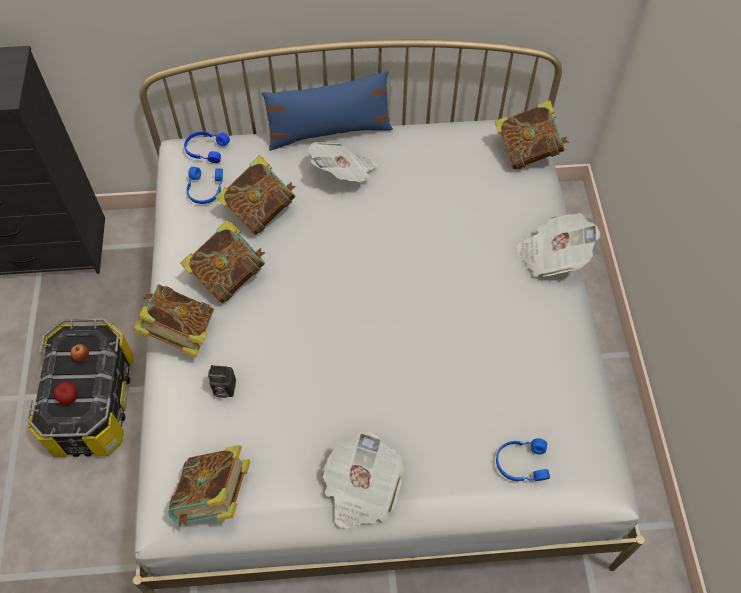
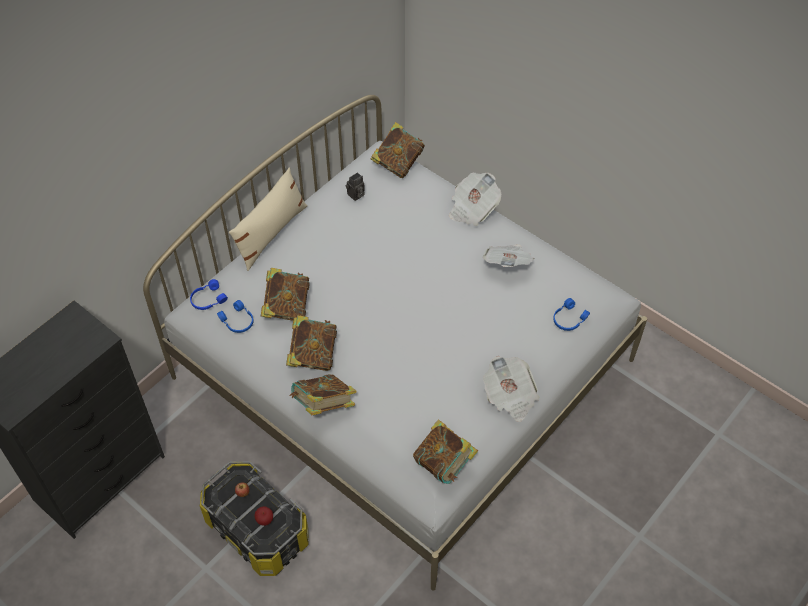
camera: 45 degrees left, 5 degrees down
camera [208,365,236,398] -> camera moved to [346,172,365,201]
blue pillow [262,71,393,151] -> beige pillow [229,167,308,271]
newspaper [308,142,378,183] -> newspaper moved to [482,244,534,267]

